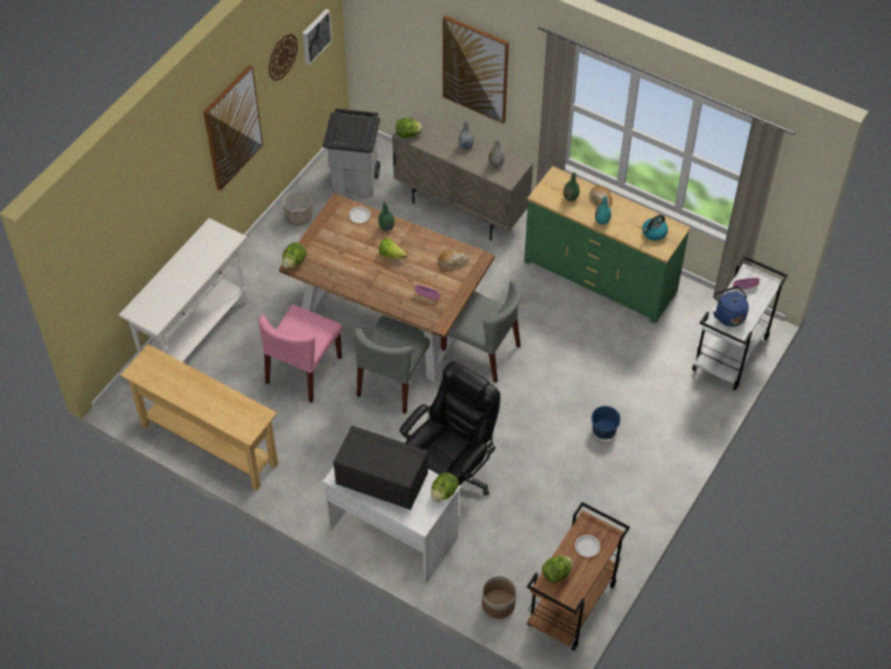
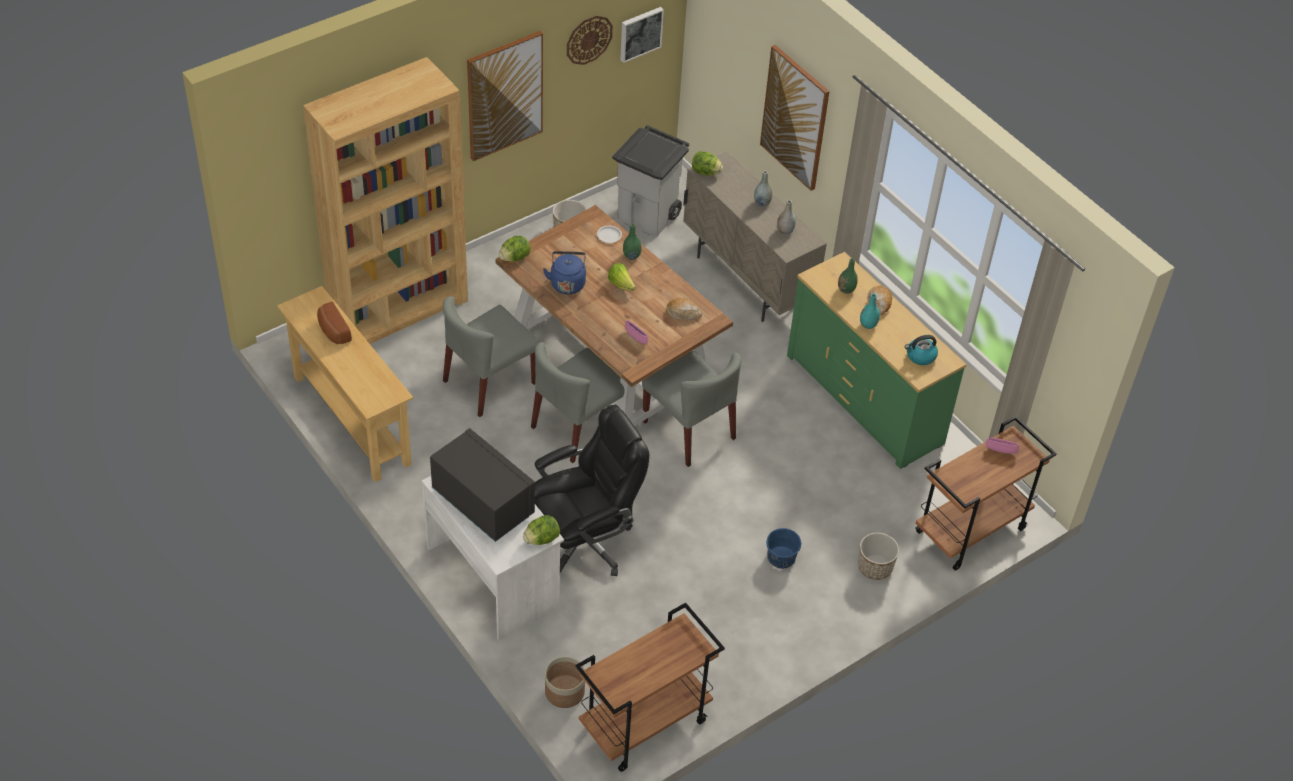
camera: 20 degrees right, 5 degrees down
white console table [119,218,247,362] -> brown bookcase [303,57,468,344]
pink chair [258,305,342,403] -> grey chair [443,296,540,417]
lettuce [542,556,573,583] -> none
white plate [575,535,600,557] -> none
white cart [692,255,788,390] -> brown cart [915,416,1057,571]
blue kettle [713,286,749,327] -> blue kettle moved to [543,251,586,294]
none -> bread [317,302,352,344]
none -> planter [858,533,899,580]

